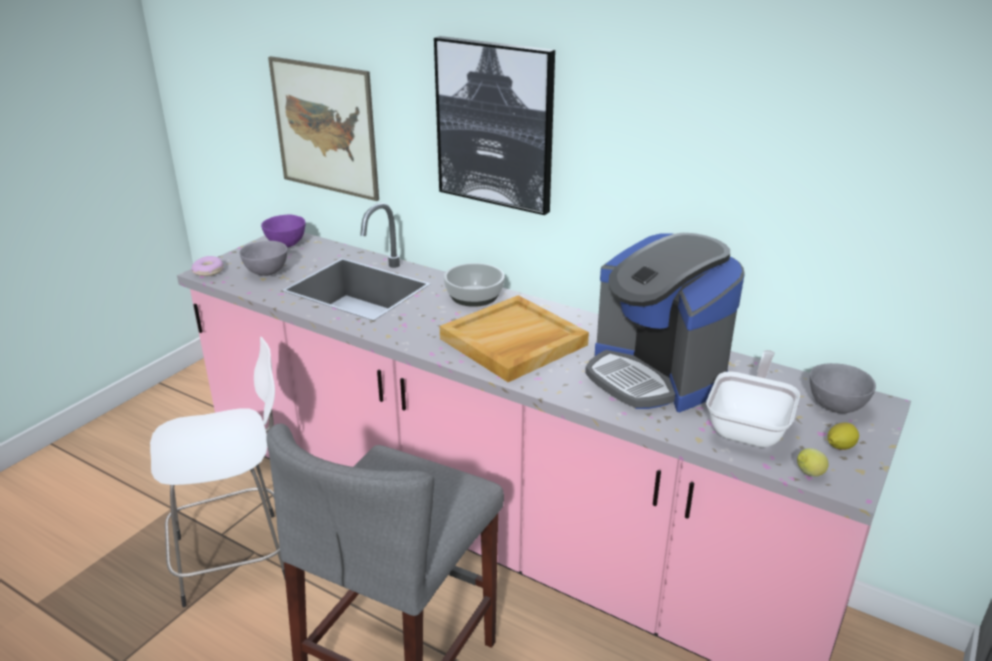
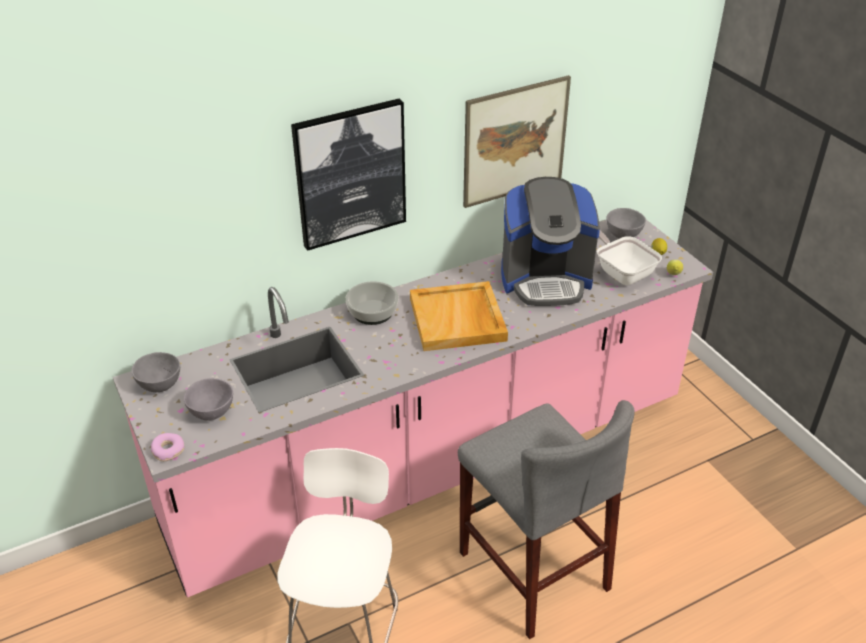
camera: 60 degrees left, 10 degrees up
purple bowl [261,215,306,247] -> grey bowl [132,352,180,392]
picture [268,56,379,201] -> picture moved to [463,75,571,208]

